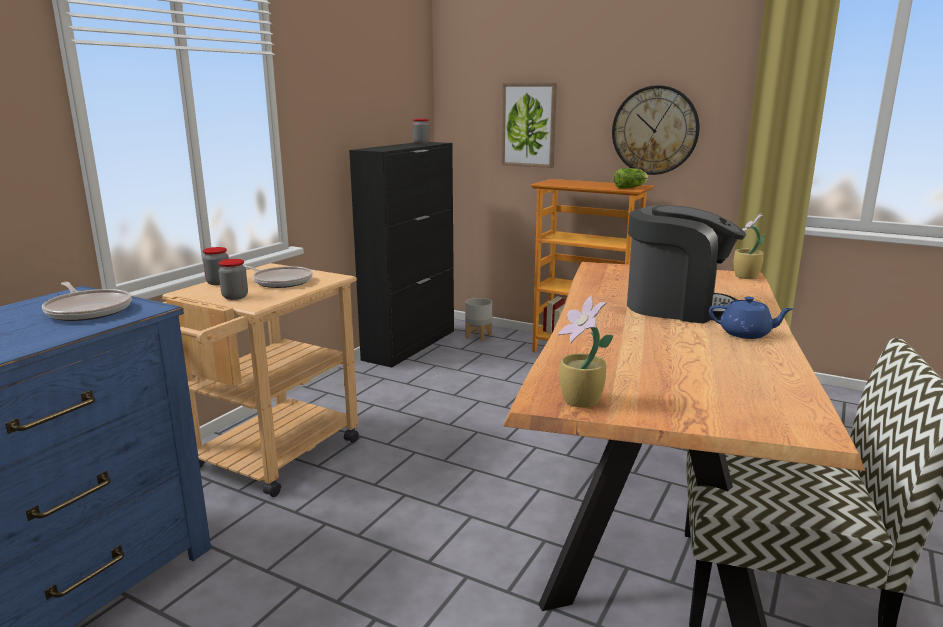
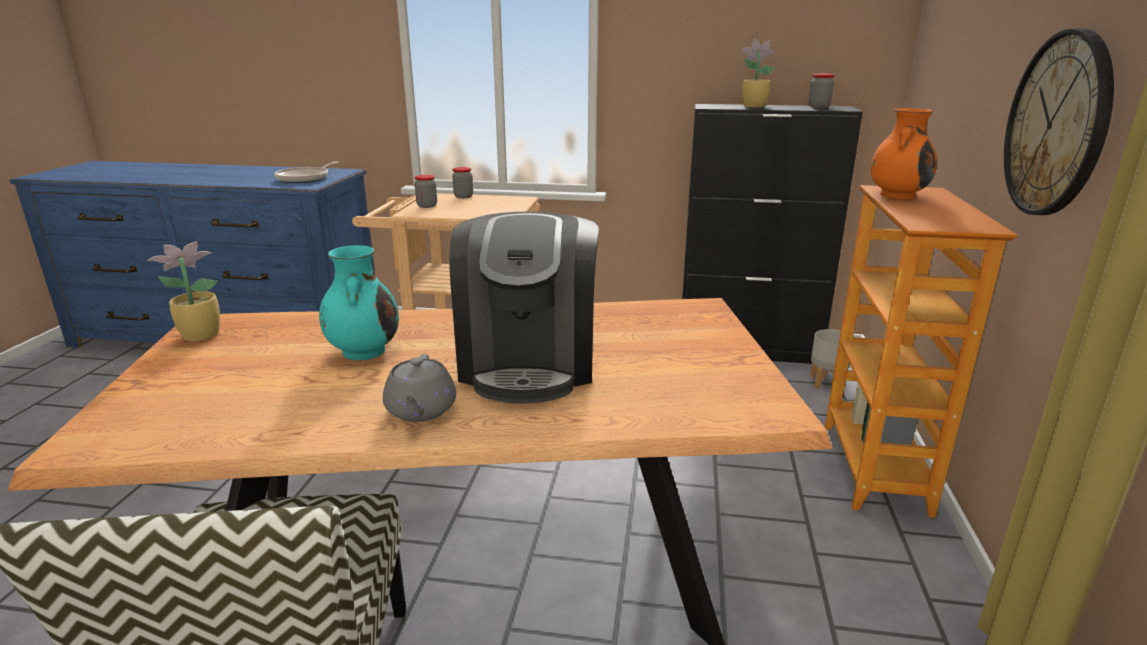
camera: 70 degrees right, 5 degrees up
frying pan [243,265,313,288] -> none
picture [502,83,557,168] -> none
lettuce [614,168,649,189] -> none
blue teapot [709,297,794,339] -> grey teapot [383,354,456,422]
potted plant [734,213,765,279] -> potted plant moved to [740,39,776,108]
none -> turquoise vase [319,245,399,360]
none -> orange vase [871,108,937,200]

